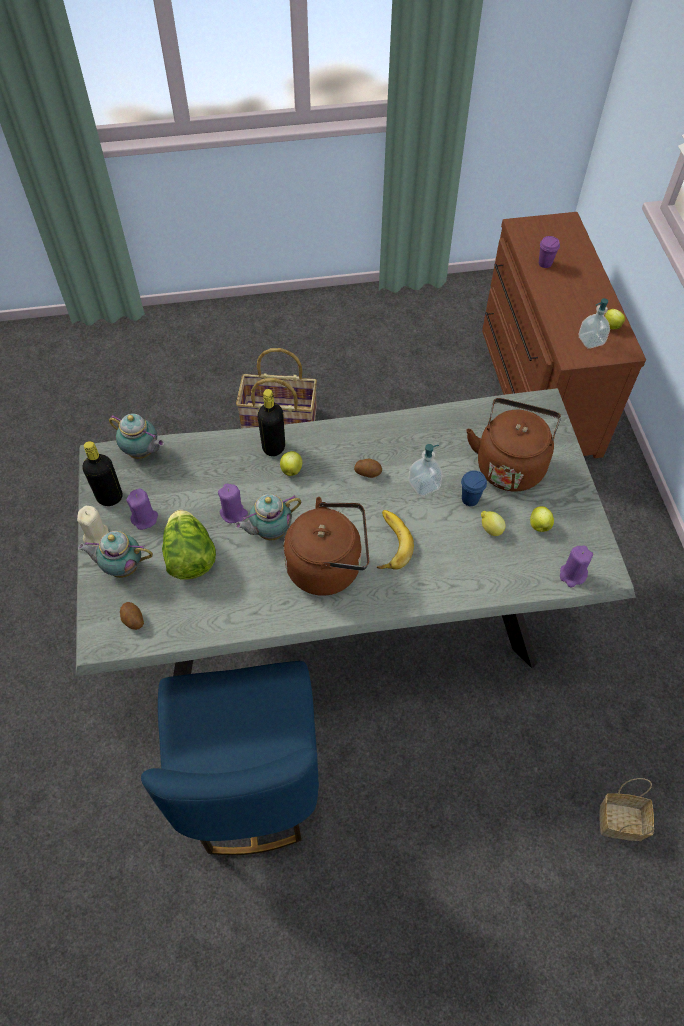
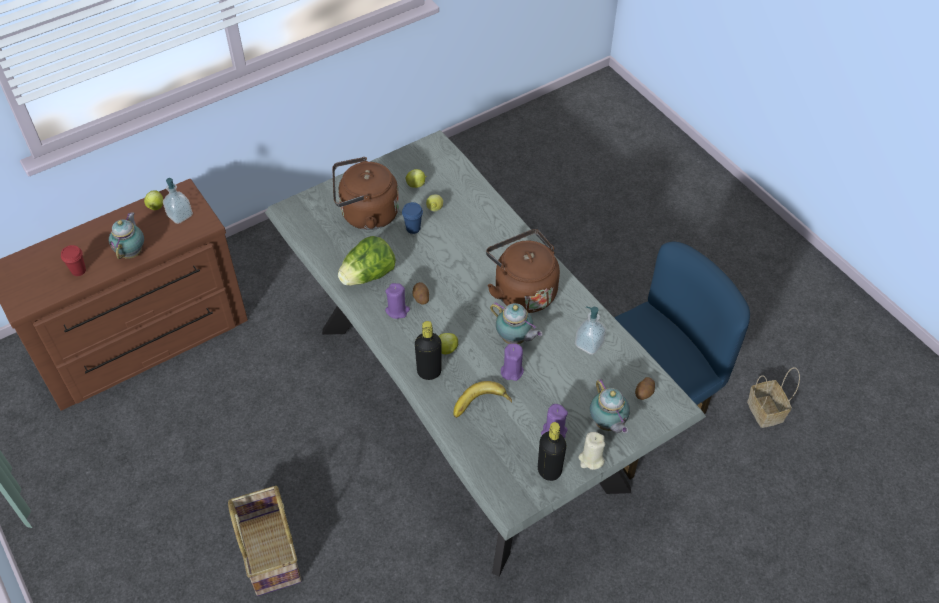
camera: 115 degrees left, 5 degrees down
teapot [109,413,165,459] -> teapot moved to [109,212,144,259]
lettuce [162,510,216,580] -> lettuce moved to [338,236,396,286]
banana [377,510,414,570] -> banana moved to [454,381,512,418]
soap dispenser [409,444,443,496] -> soap dispenser moved to [575,306,606,355]
purple cup [539,236,560,268] -> red cup [61,245,86,276]
purple candle [560,546,593,588] -> purple candle moved to [385,283,410,319]
basket [599,778,654,841] -> basket moved to [747,367,800,428]

